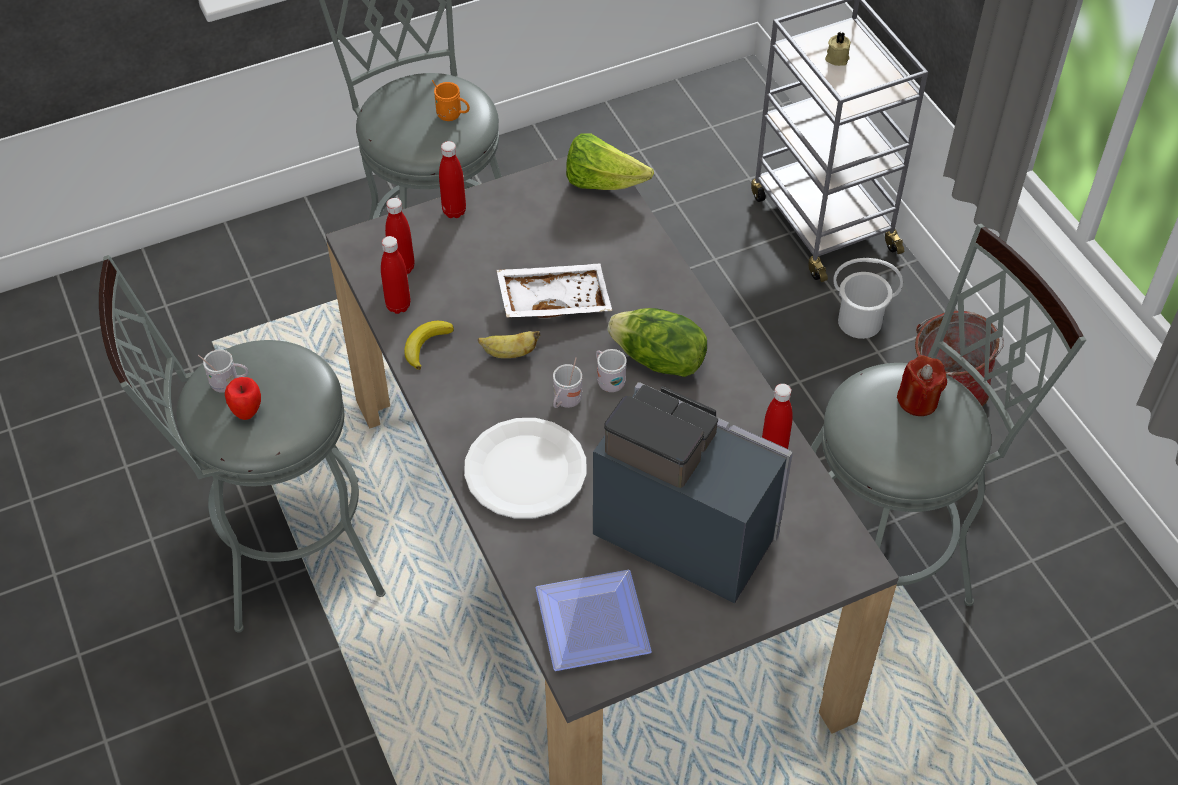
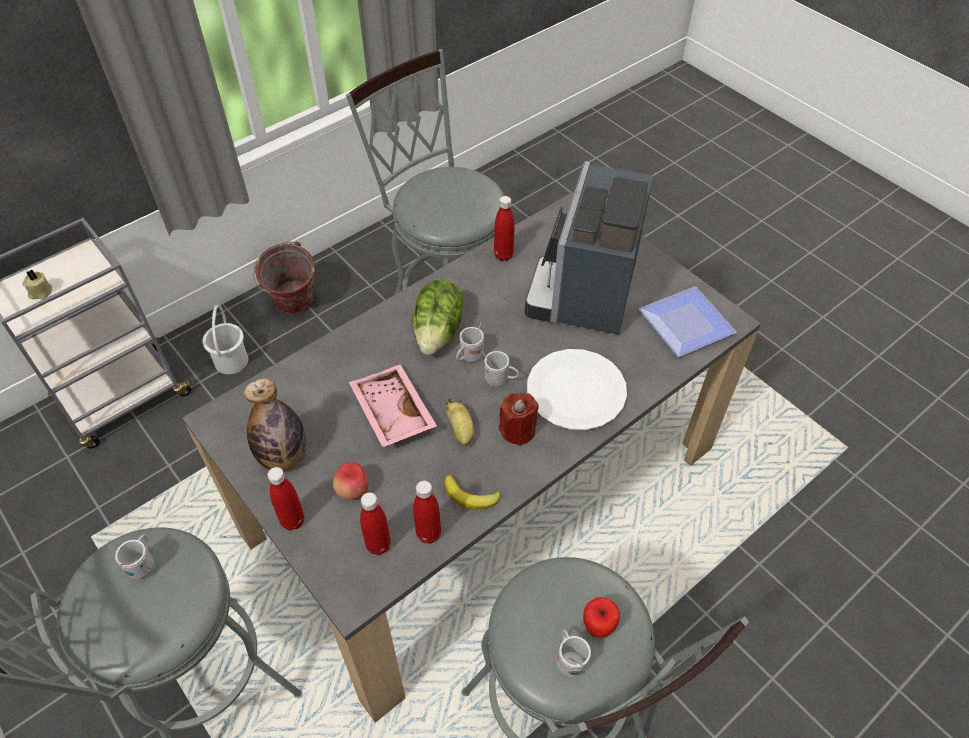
camera: 105 degrees left, 0 degrees up
orange mug [432,80,470,121] -> white mug [115,535,155,580]
white tray [496,263,612,318] -> pink tray [349,364,437,447]
lettuce [566,133,654,190] -> none
red candle [897,355,947,416] -> red candle moved to [499,393,539,446]
none -> bottle [244,378,306,471]
none -> apple [333,462,368,500]

